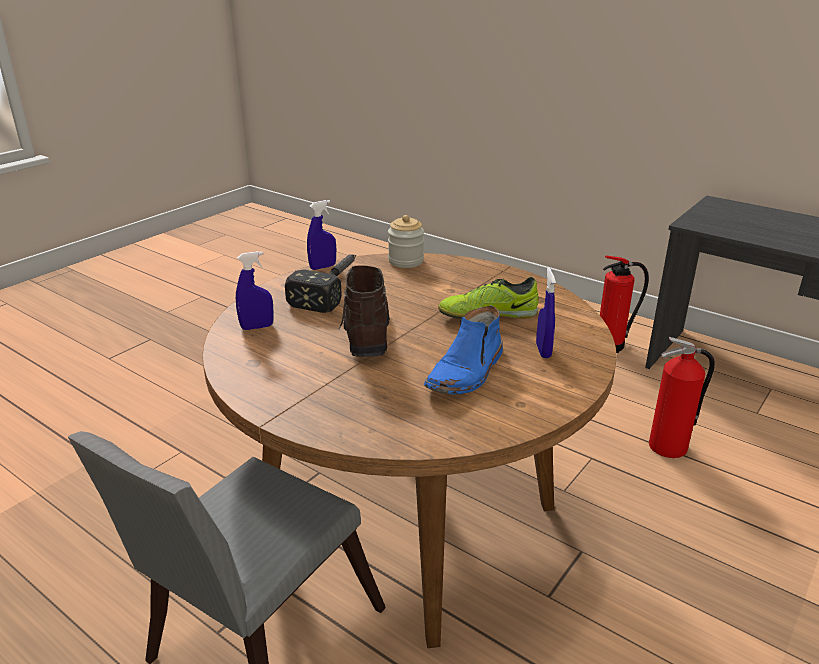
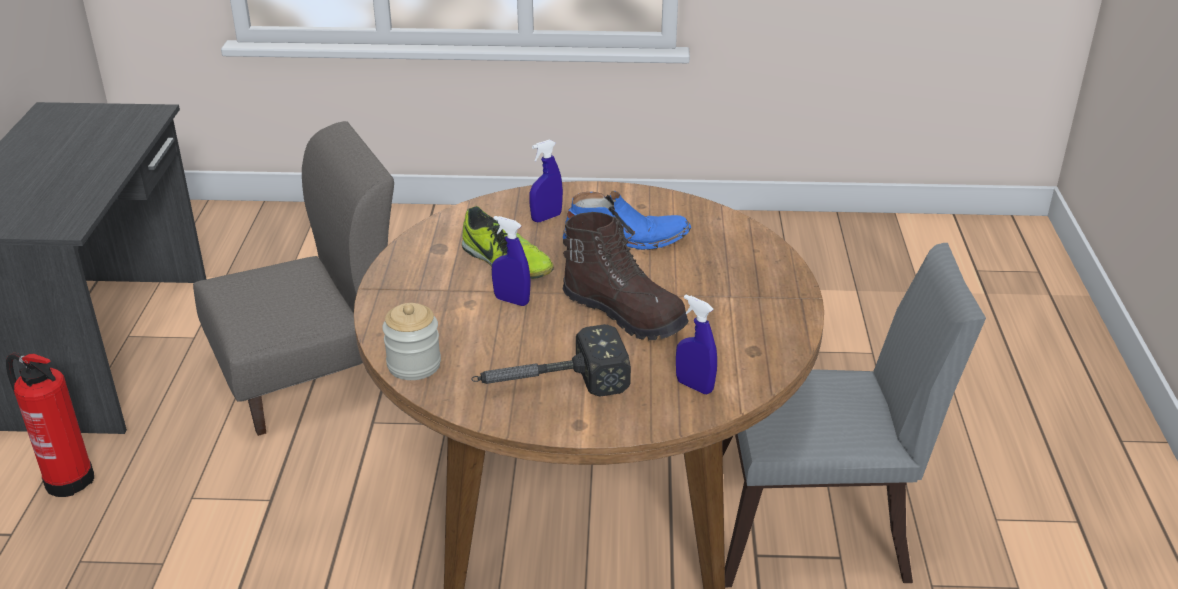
camera: 125 degrees left, 5 degrees up
blue spray bottle [307,200,336,270] -> blue spray bottle moved to [492,216,531,306]
brown boot [338,265,390,357] -> brown boot turned 105 degrees counterclockwise [563,212,688,340]
fire extinguisher [649,337,715,458] -> grey chair [193,121,394,436]

